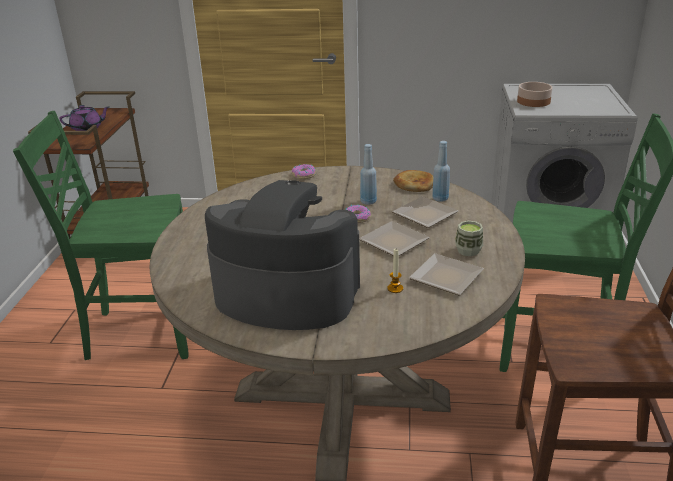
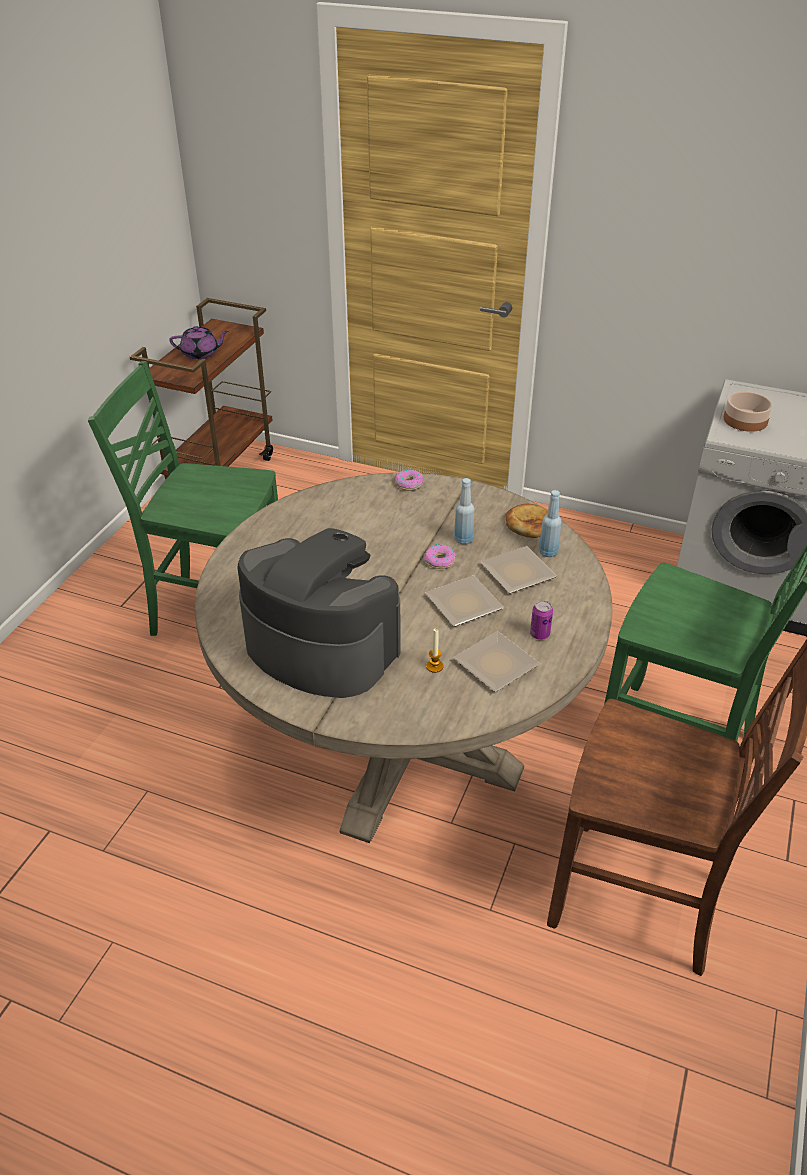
camera: 15 degrees right, 10 degrees up
cup [455,221,483,256] -> can [530,601,553,640]

